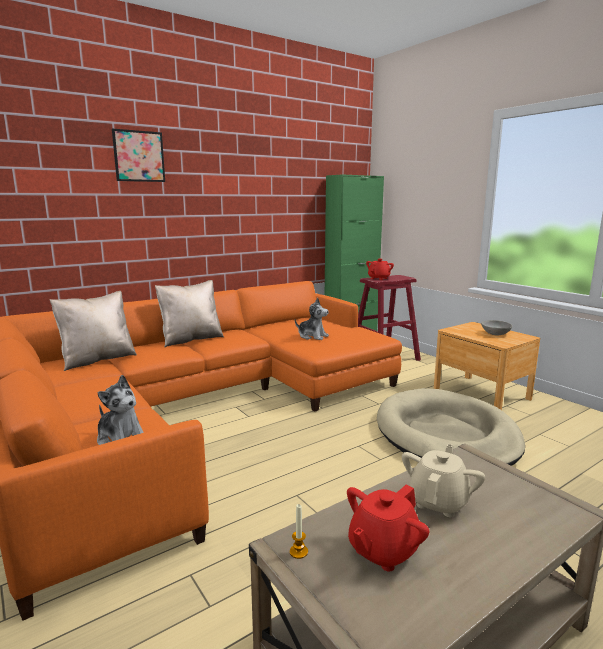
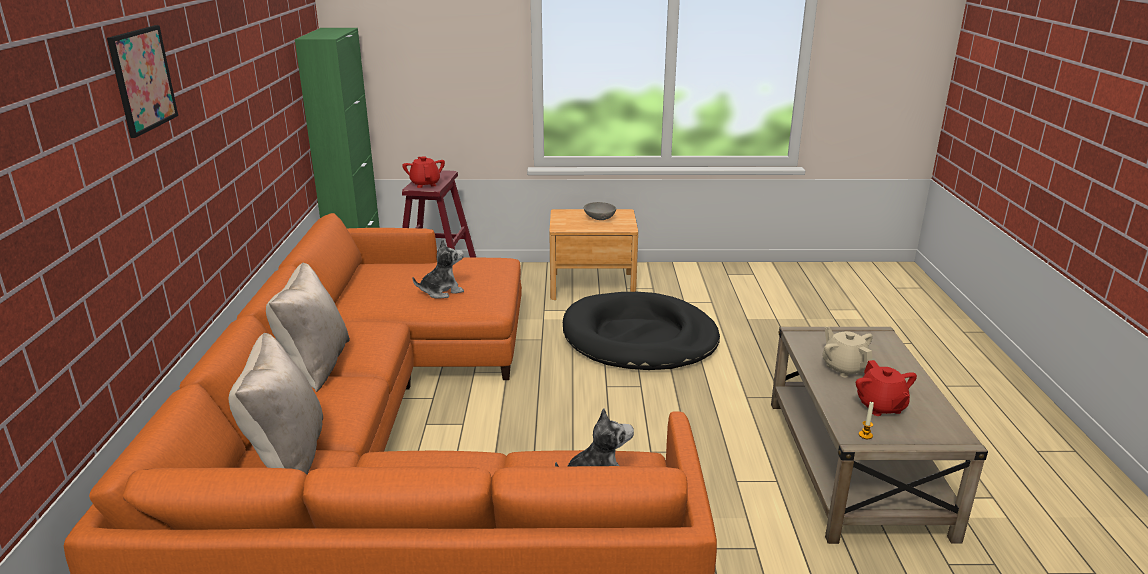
camera: 55 degrees left, 10 degrees up
beige dog bed [377,388,525,466] -> black dog bed [563,292,720,370]

